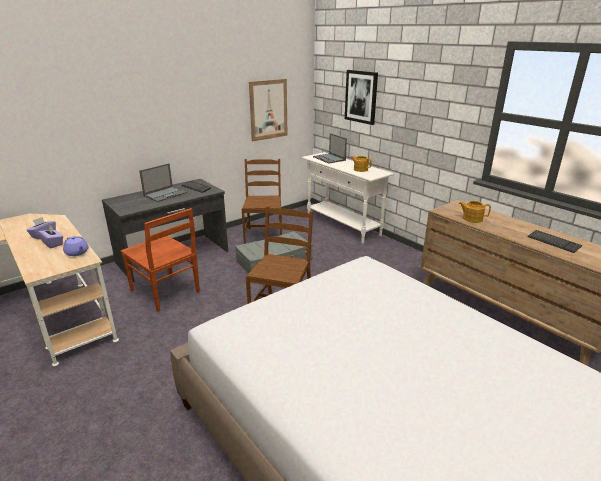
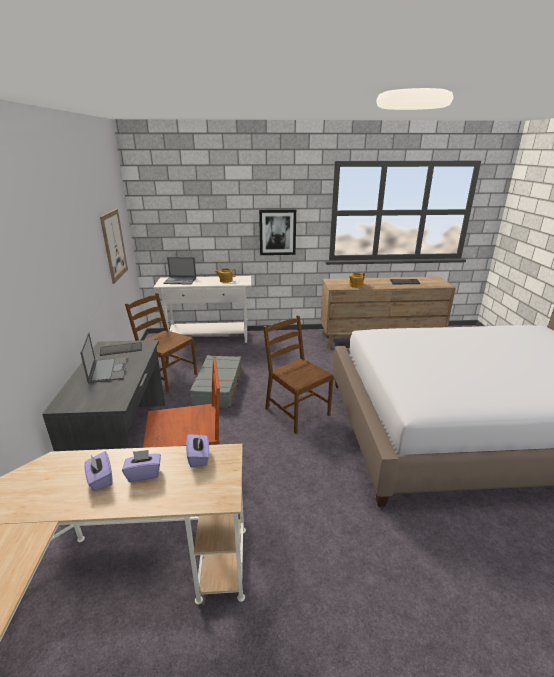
camera: 55 degrees left, 0 degrees up
purple teapot [63,236,88,256] -> purple tissue box [186,433,209,468]
picture [345,70,378,125] -> picture moved to [259,209,296,255]

